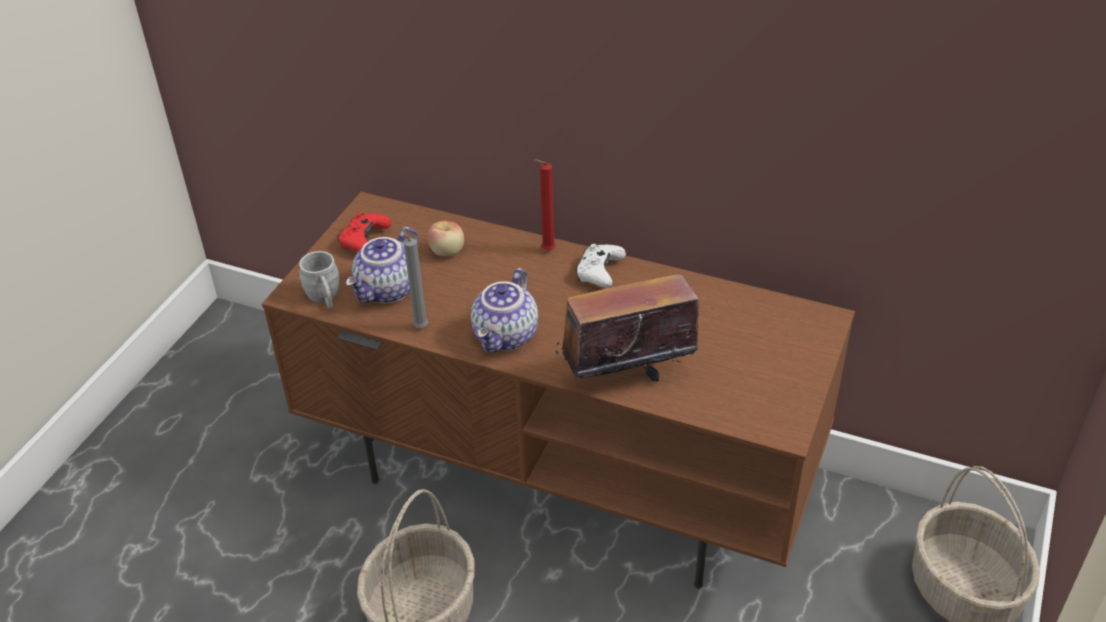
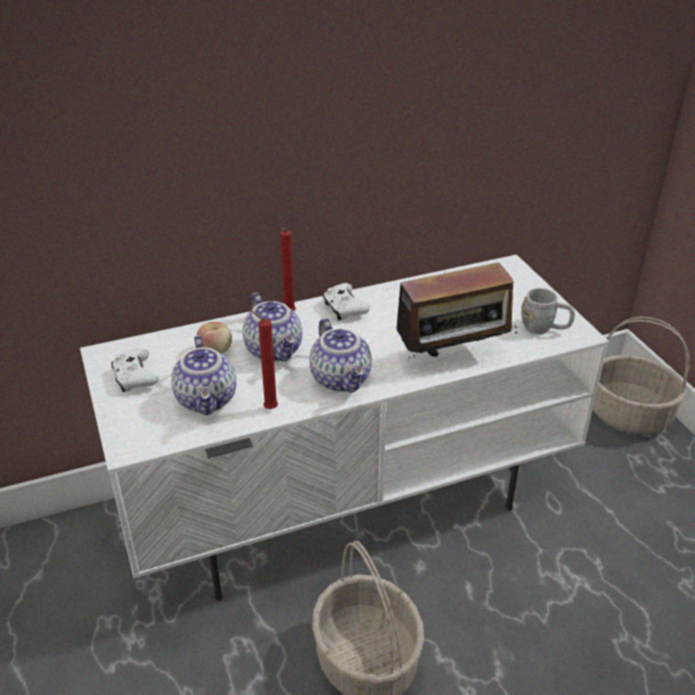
camera: 45 degrees left, 5 degrees down
brown tv stand [262,192,855,589] -> white tv stand [80,255,609,601]
grey mug [299,251,339,309] -> grey mug moved to [521,288,575,334]
red game controller [338,212,391,252] -> white game controller [111,348,159,392]
grey candle [401,225,428,328] -> red candle [251,311,278,409]
radio [555,254,699,383] -> radio turned 135 degrees counterclockwise [396,255,518,361]
none -> teapot [242,293,302,362]

